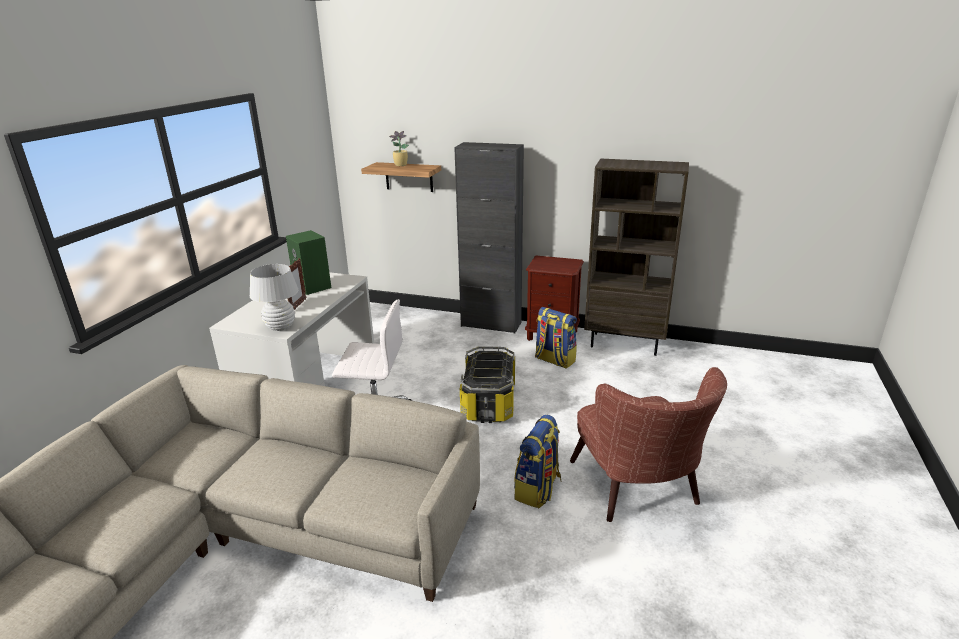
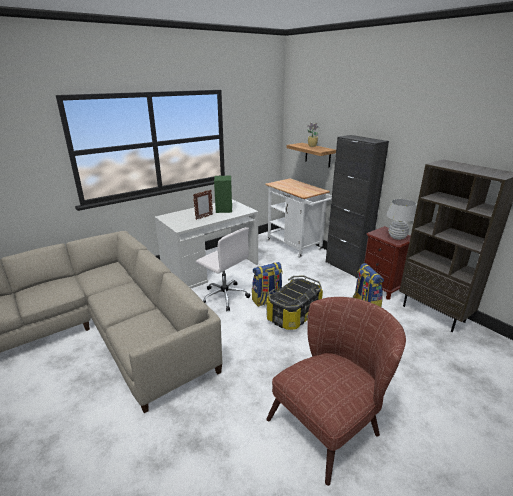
camera: 35 degrees right, 0 degrees up
white table lamp [250,264,298,331] -> white table lamp moved to [386,199,416,240]
backpack [514,415,562,508] -> backpack moved to [252,262,283,307]
brown armchair [570,367,727,522] -> brown armchair turned 150 degrees counterclockwise [266,297,406,486]
none -> white cart [265,179,332,258]

